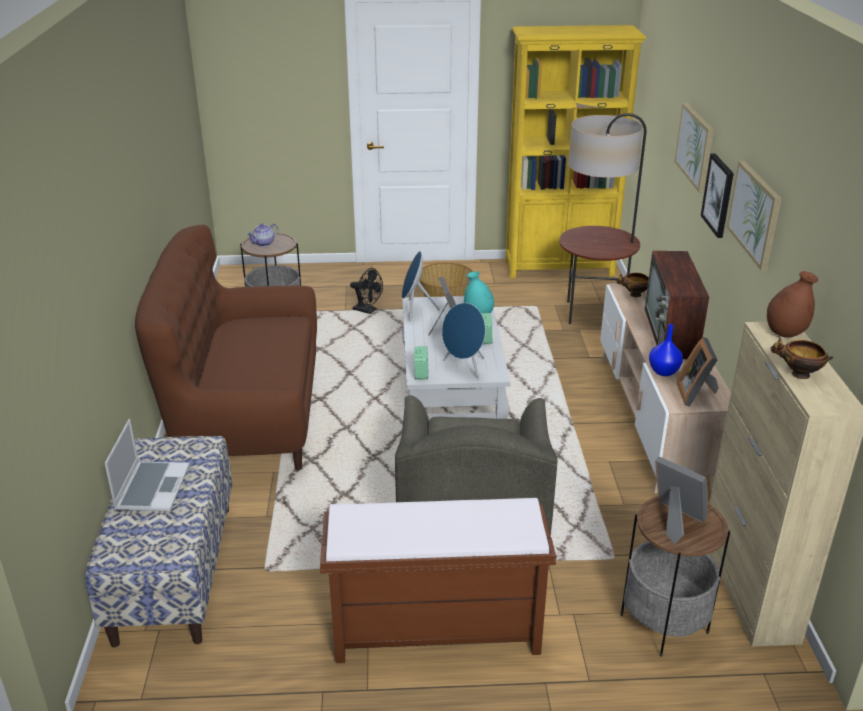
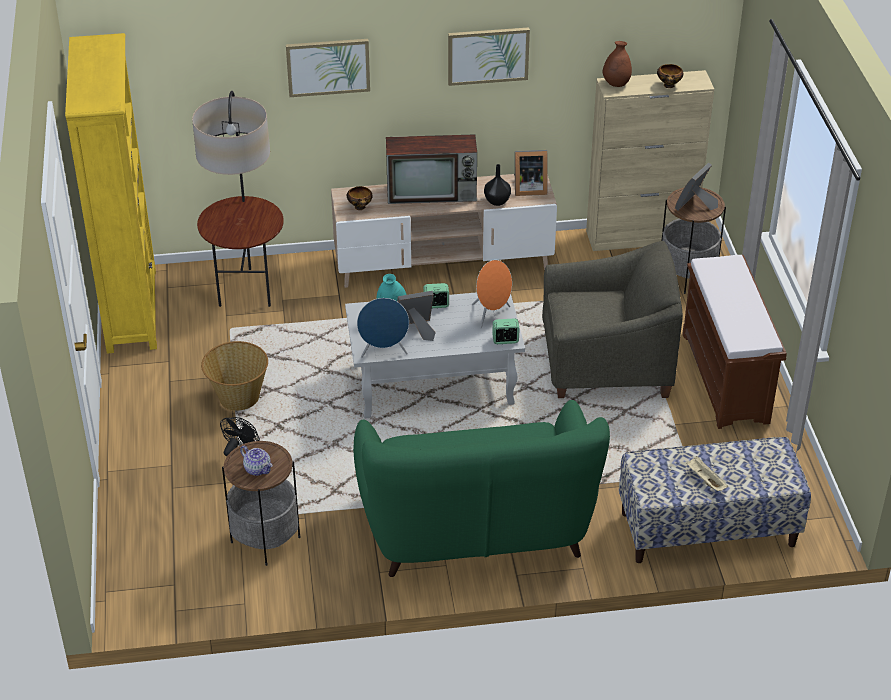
camera: 95 degrees left, 10 degrees up
laptop [105,419,190,511] -> beige tray [686,456,728,491]
brown sofa [135,225,317,470] -> green sofa [353,400,610,577]
blue speaker [442,303,486,380] -> orange speaker [472,260,512,328]
blue vase [649,324,683,376] -> black vase [484,164,511,206]
picture [701,153,734,238] -> none

